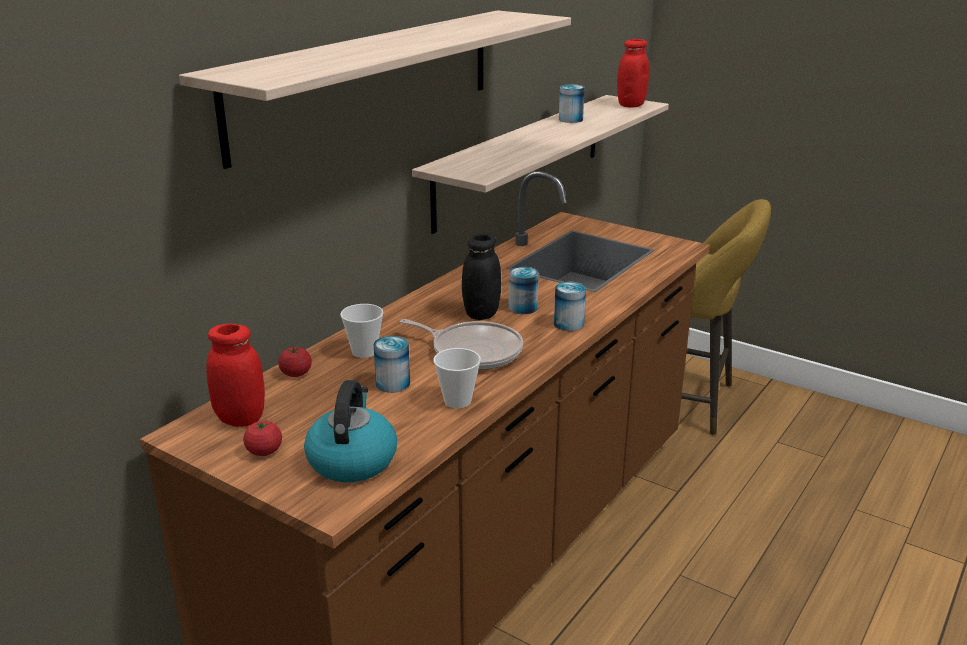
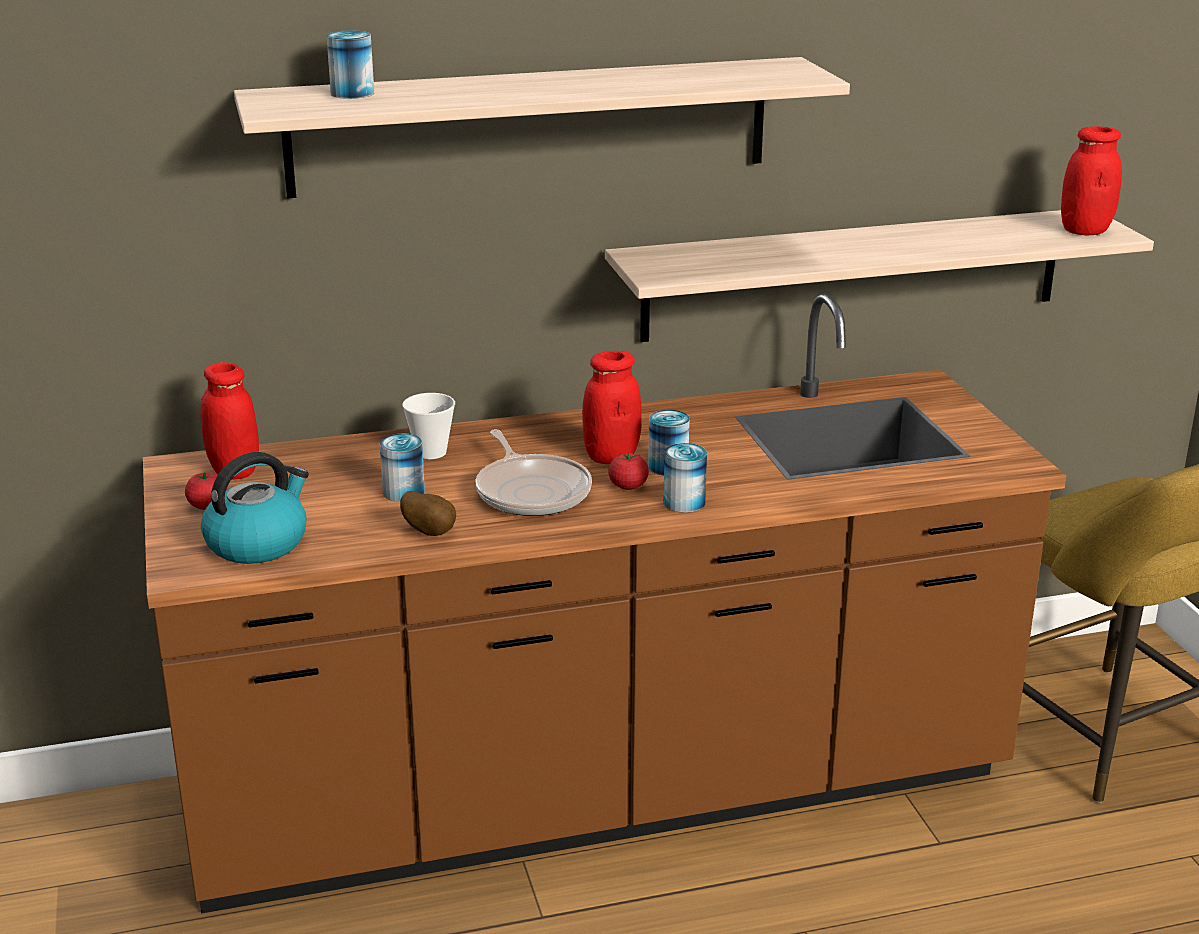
camera: 40 degrees right, 0 degrees up
tomato [278,346,312,377] -> tomato moved to [608,452,649,490]
cup [434,348,481,408] -> potato [400,491,456,536]
black jar [462,234,501,320] -> red jar [582,351,642,464]
can [559,85,585,123] -> can moved to [326,30,374,99]

